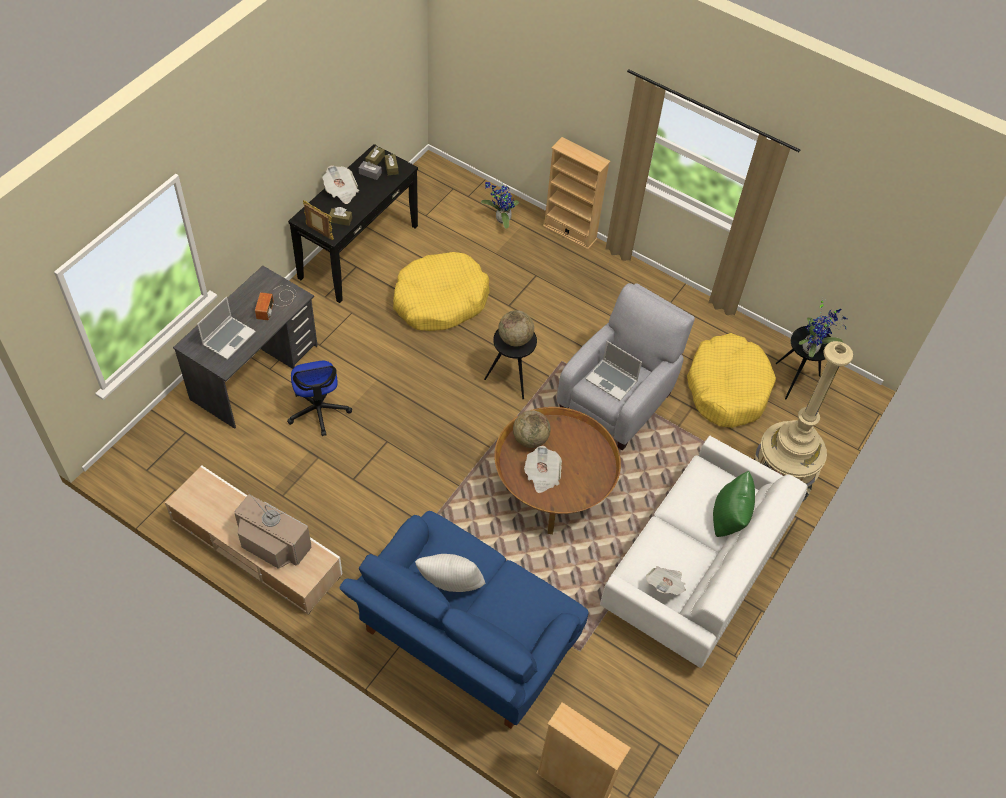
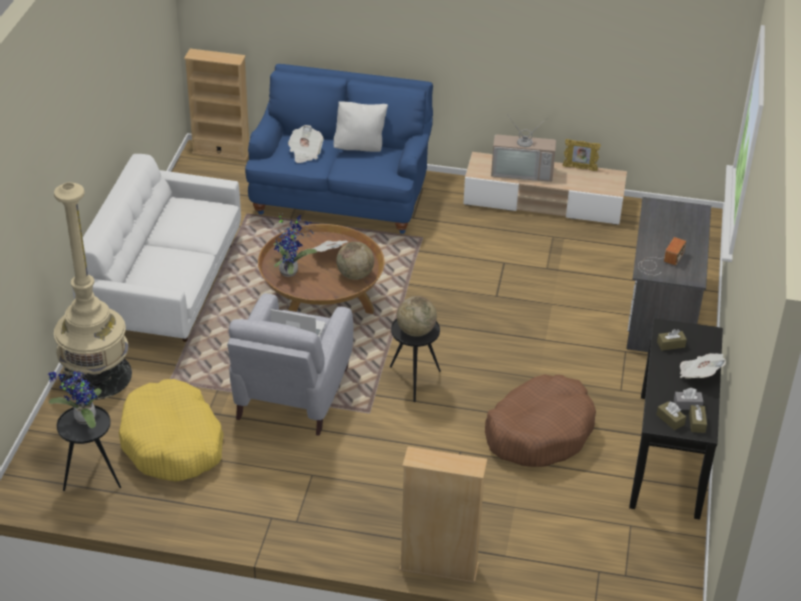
camera: 160 degrees right, 15 degrees down
laptop [197,297,256,360] -> none
radio [255,285,296,320] -> radio turned 45 degrees clockwise [638,237,686,275]
office chair [287,361,352,436] -> none
picture frame [303,200,334,240] -> picture frame moved to [563,139,601,171]
yellow dog bed [393,252,490,331] -> brown dog bed [485,374,596,467]
potted plant [481,182,519,228] -> potted plant moved to [274,215,317,277]
newspaper [646,566,686,595] -> newspaper moved to [288,125,324,163]
green pillow [713,471,755,537] -> none

